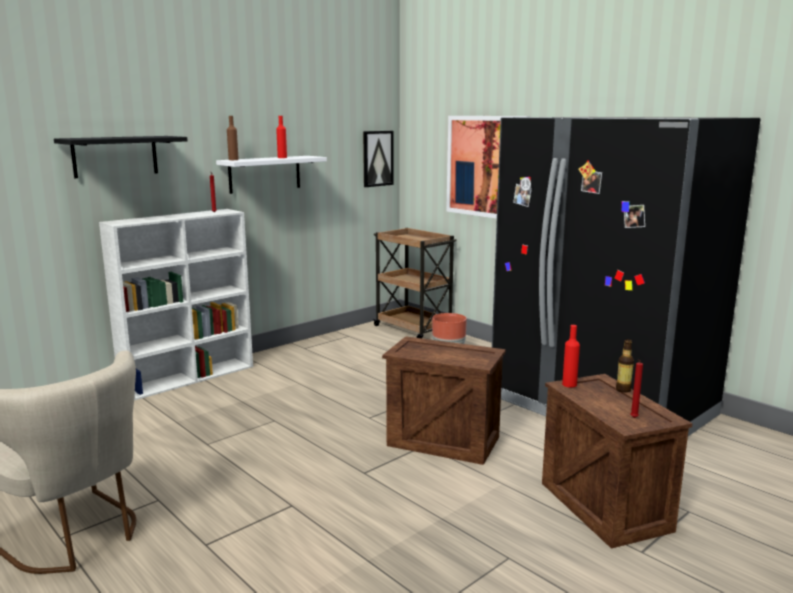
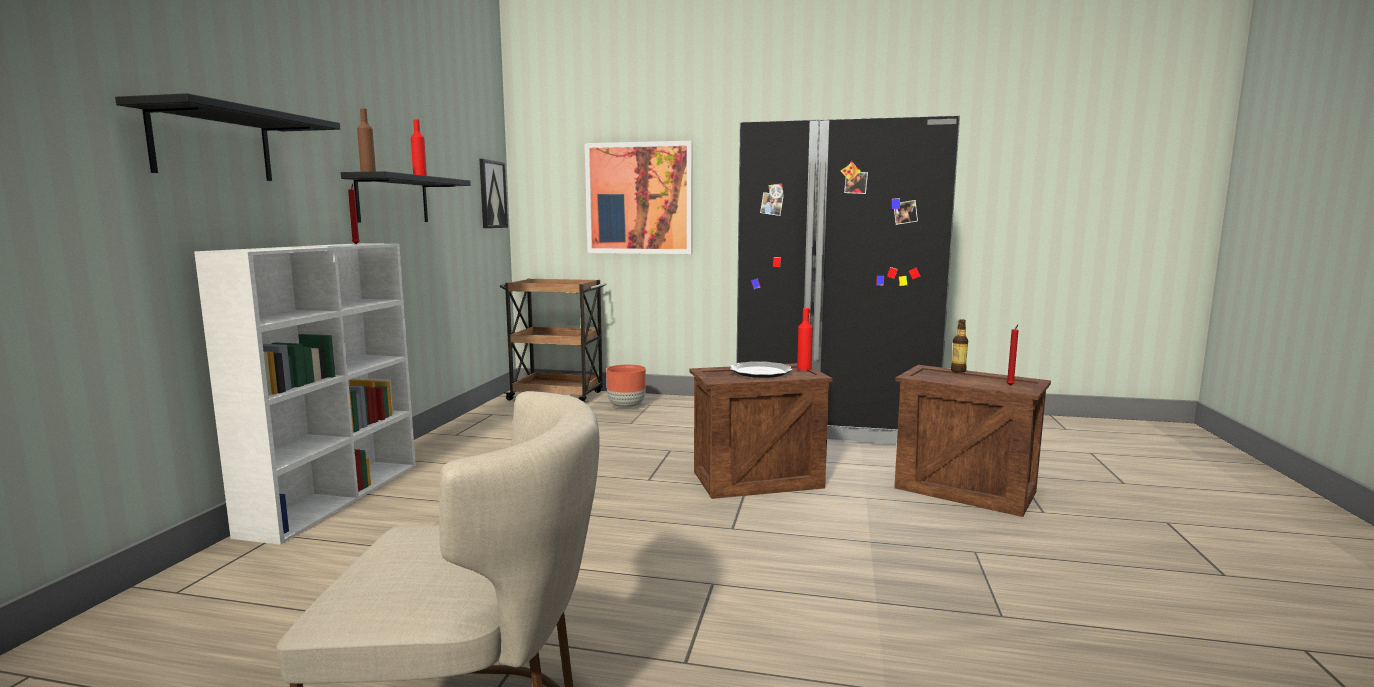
camera: 35 degrees left, 5 degrees down
white shelf [216,156,327,194] -> black shelf [341,171,471,222]
red bottle [562,325,580,388] -> red bottle moved to [797,308,813,371]
none -> plate [730,361,792,378]

